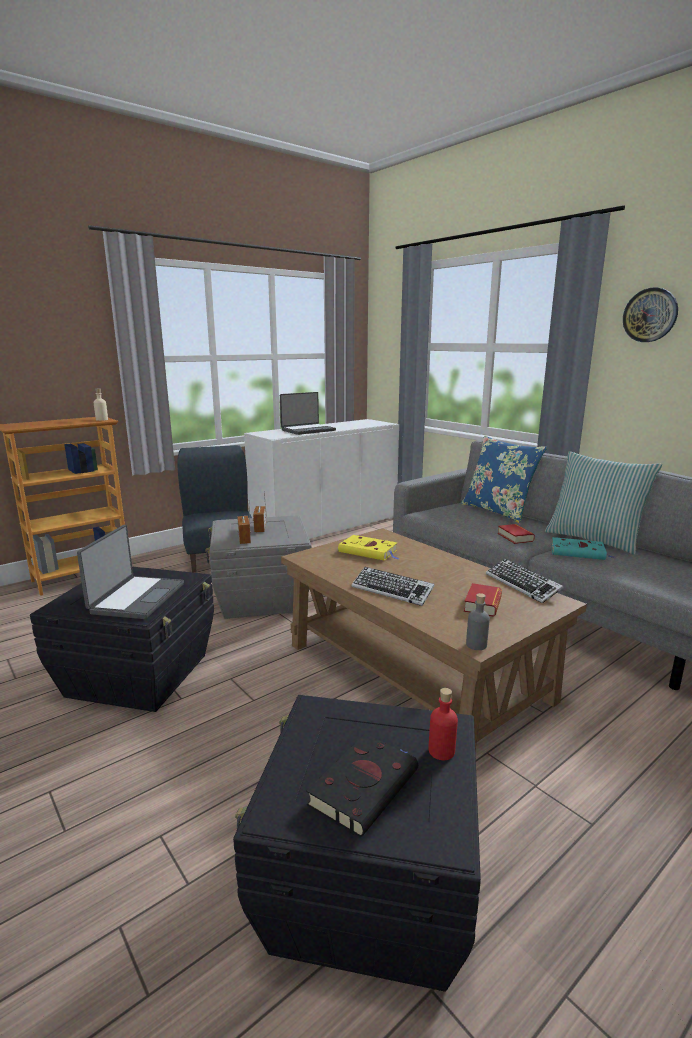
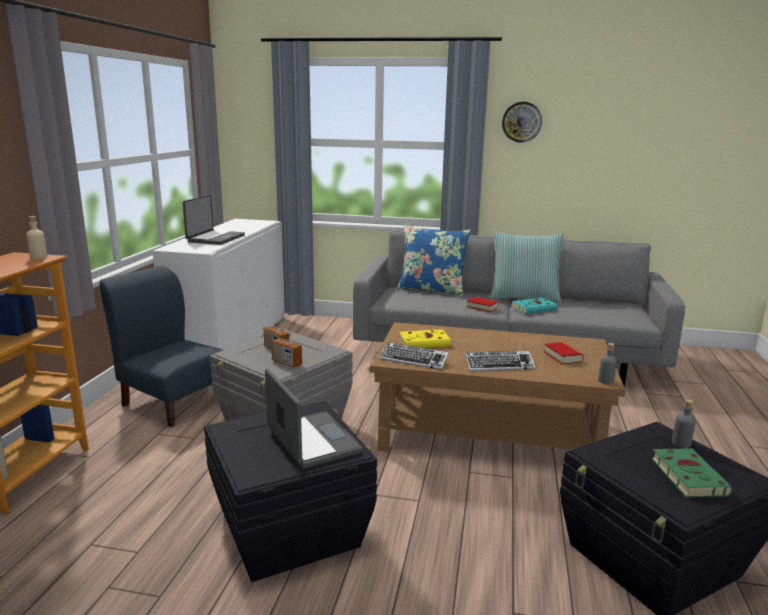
camera: 40 degrees left, 0 degrees up
black book [306,734,418,837] -> green book [651,448,733,497]
red bottle [429,688,458,760] -> grey bottle [672,399,696,448]
keyboard [486,559,564,604] -> keyboard moved to [379,342,449,370]

